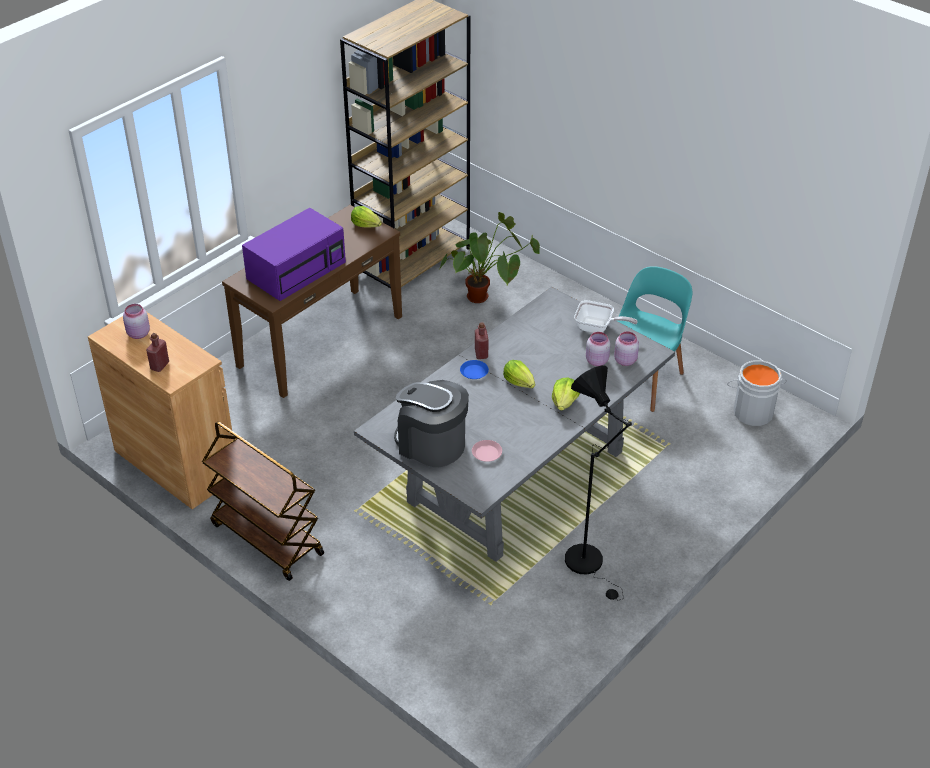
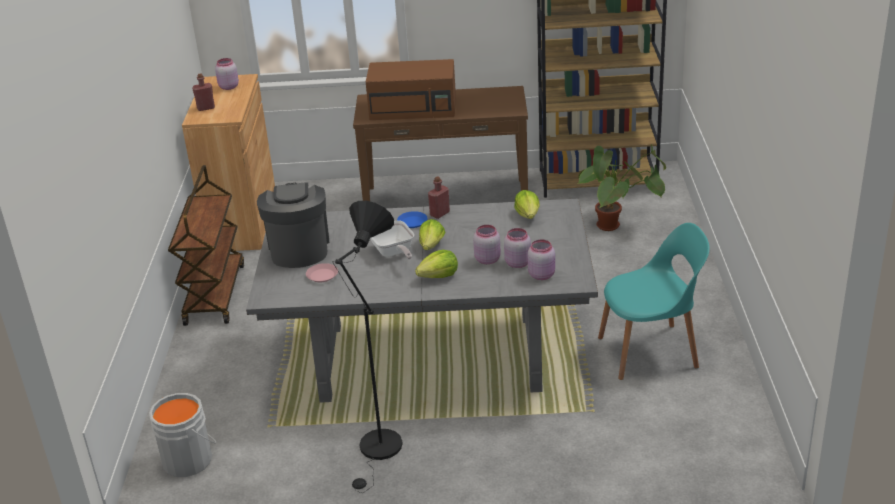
camera: 50 degrees right, 10 degrees down
purple microwave [242,208,346,301] -> brown microwave [366,59,456,120]
lettuce [351,206,382,228] -> lettuce moved to [514,190,540,219]
frying pan [574,300,638,333] -> frying pan moved to [371,221,414,259]
grey bucket [727,360,787,426] -> grey bucket moved to [149,393,217,477]
none -> pink jar [473,225,501,264]

